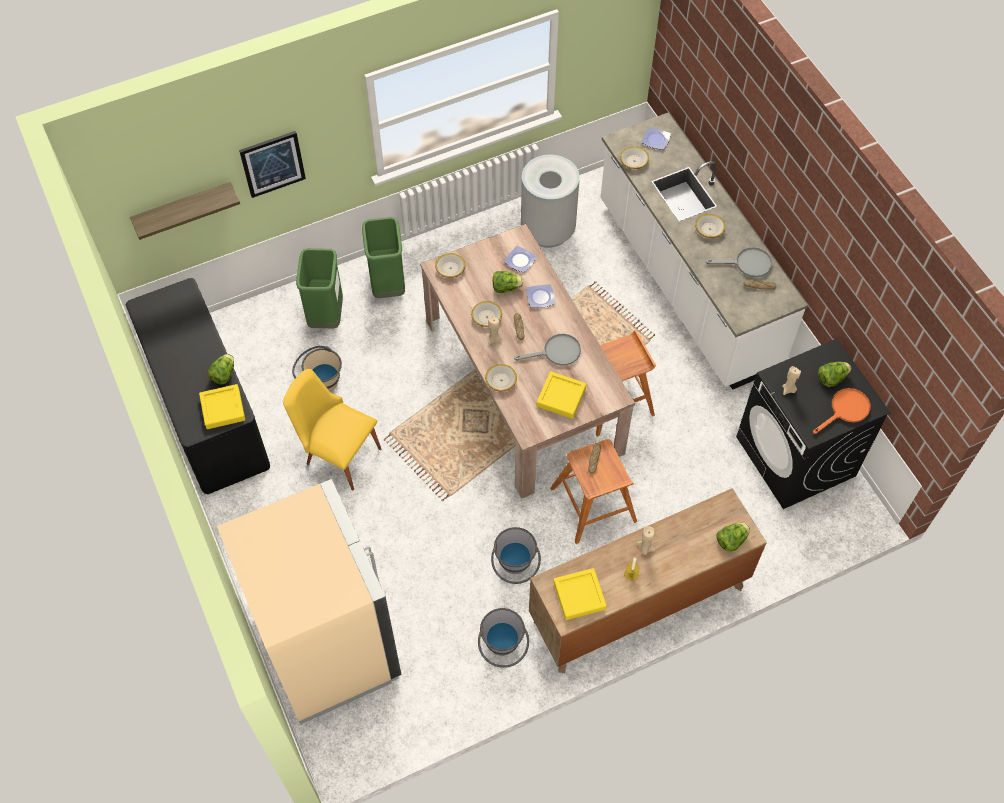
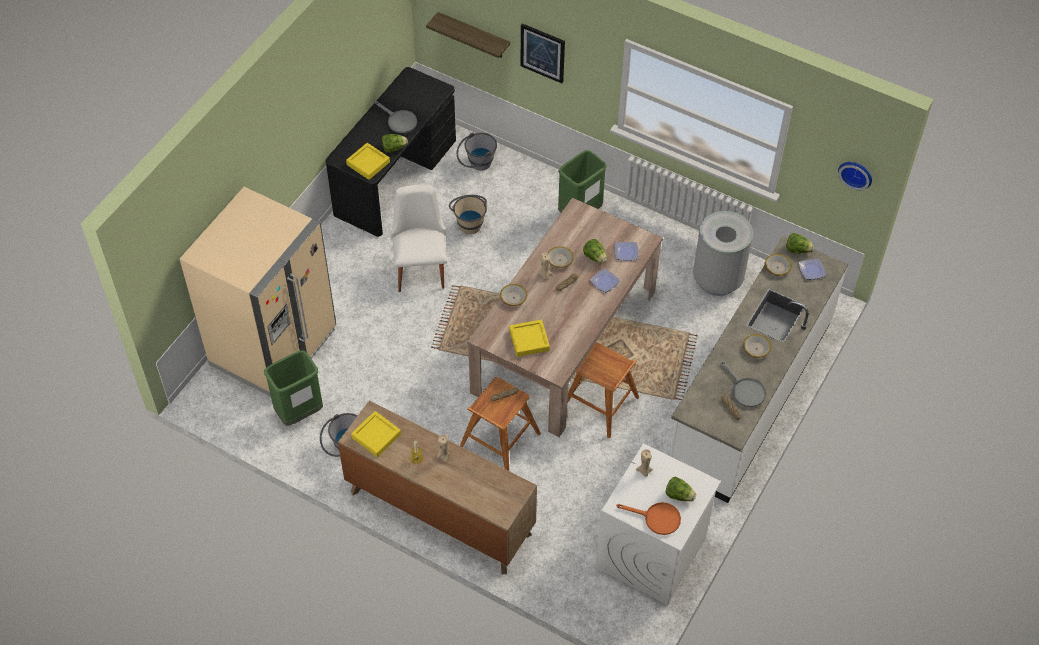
camera: 55 degrees right, 5 degrees down
yellow chair [283,369,381,491] -> white chair [390,185,447,292]
green trash can [296,248,343,328] -> green trash can moved to [264,350,323,426]
bowl [435,253,465,278] -> none
grey bucket [491,527,541,584] -> grey bucket moved to [457,132,497,171]
grey frying pan [514,334,581,366] -> grey frying pan moved to [375,101,417,133]
lettuce [716,523,750,552] -> lettuce moved to [787,233,814,254]
black washing machine [736,339,891,509] -> white washing machine [595,443,721,605]
none -> wall clock [838,162,872,190]

